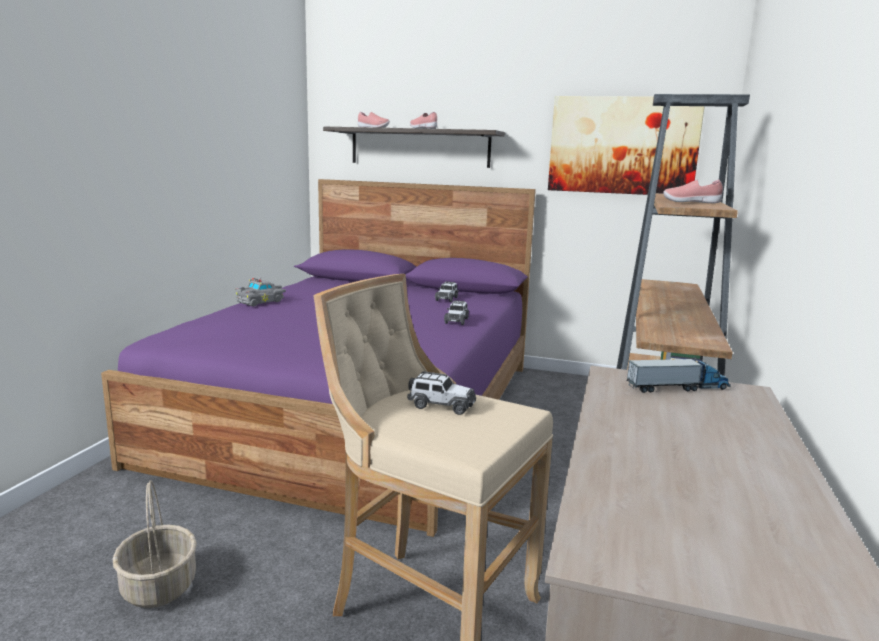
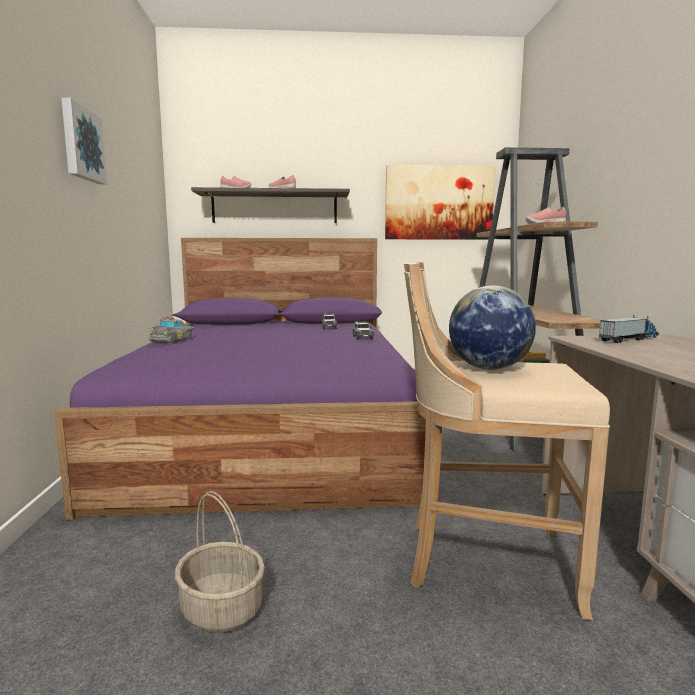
camera: 20 degrees left, 5 degrees down
toy car [407,371,476,415] -> globe [449,285,536,370]
none -> picture [61,97,107,184]

